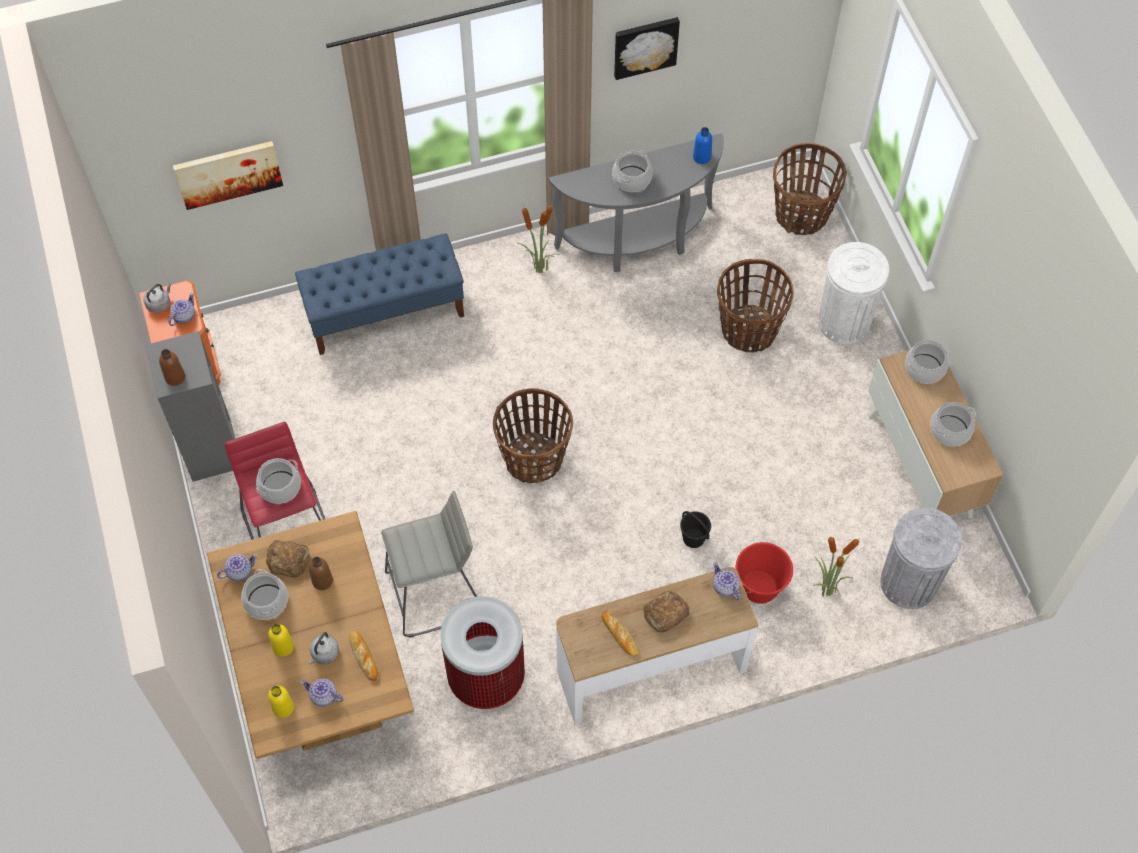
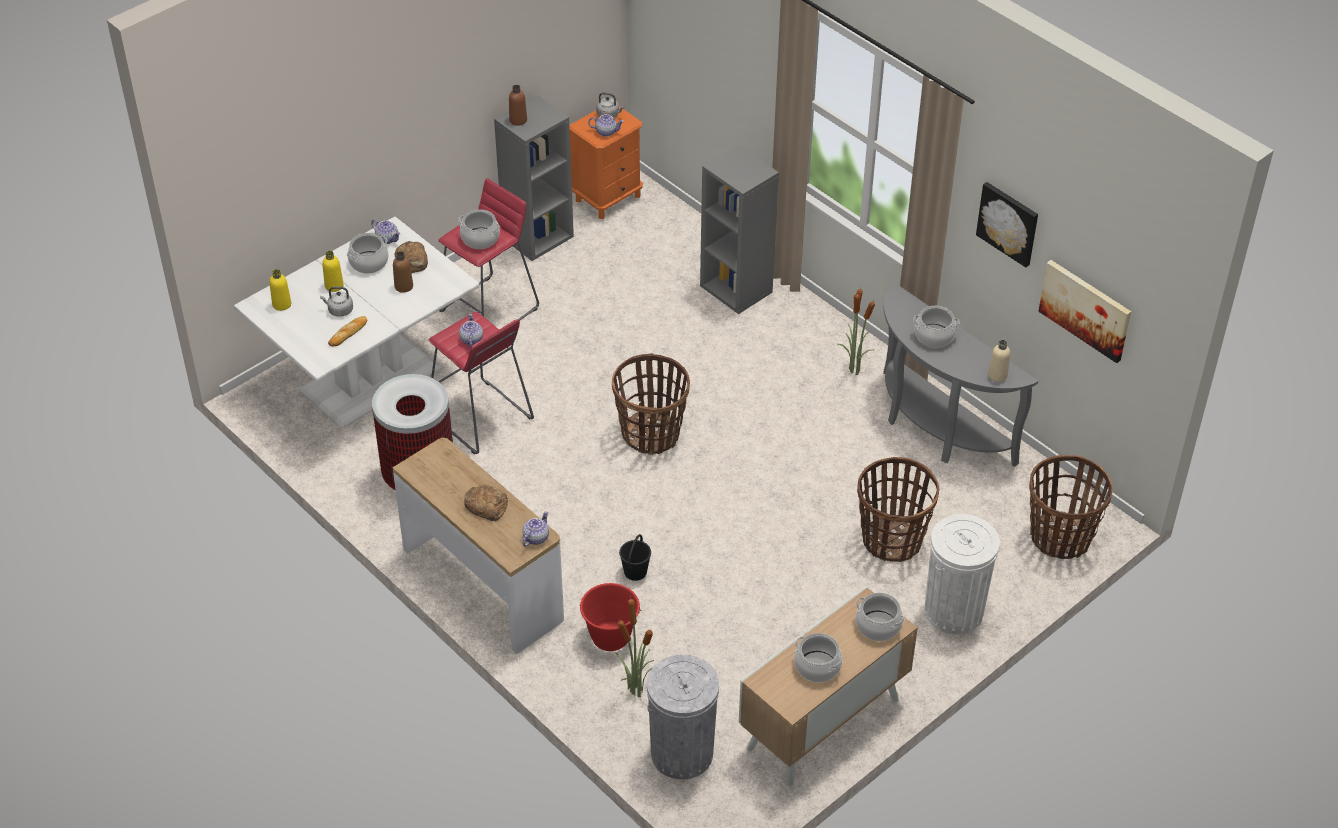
camera: 65 degrees right, 15 degrees down
picture [173,141,283,210] -> picture moved to [1039,260,1131,363]
brown dining table [207,511,414,759] -> white dining table [234,217,479,428]
blue bench [295,233,464,355] -> grey bookcase [700,145,779,314]
teapot [301,679,343,707] -> teapot moved to [459,314,483,348]
grey stool [381,491,477,638] -> red stool [429,312,534,454]
bread [602,610,639,657] -> none
blue bottle [693,127,712,164] -> beige bottle [988,340,1010,382]

